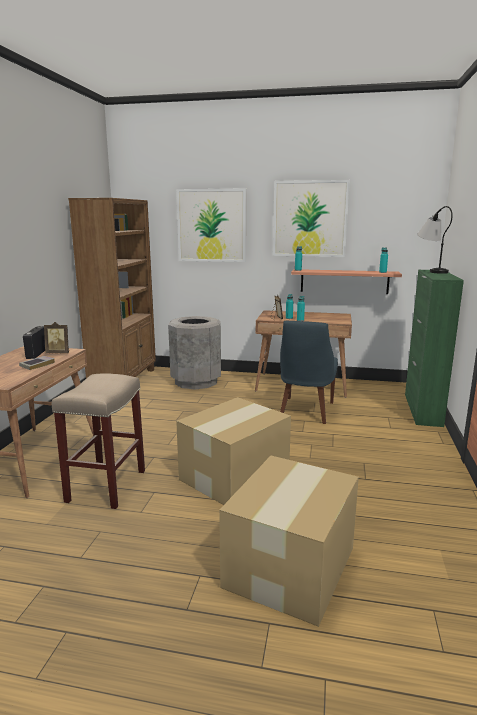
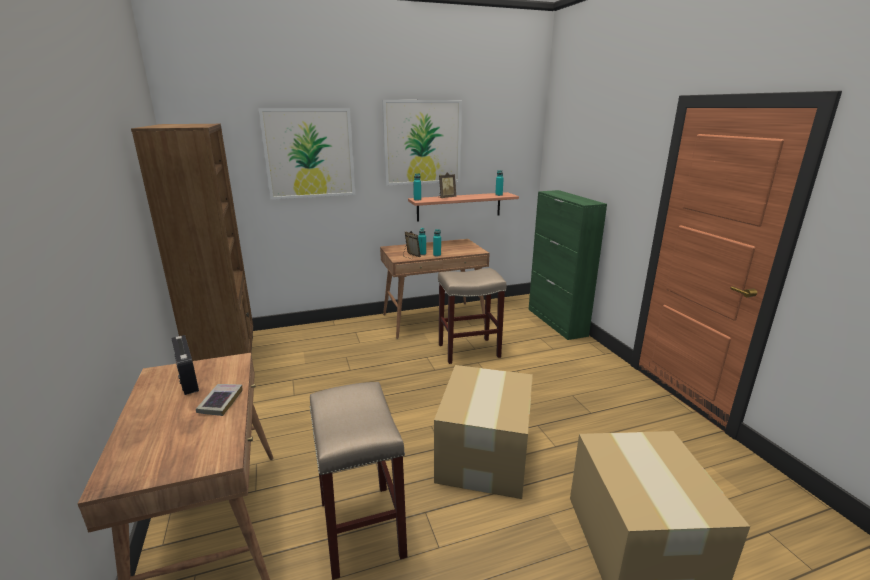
camera: 30 degrees left, 5 degrees up
picture frame [44,322,69,353] -> picture frame moved to [439,173,456,198]
grey trash can [168,316,221,390] -> none
blue chair [280,321,338,424] -> beige stool [438,268,506,364]
table lamp [417,206,453,274] -> none

